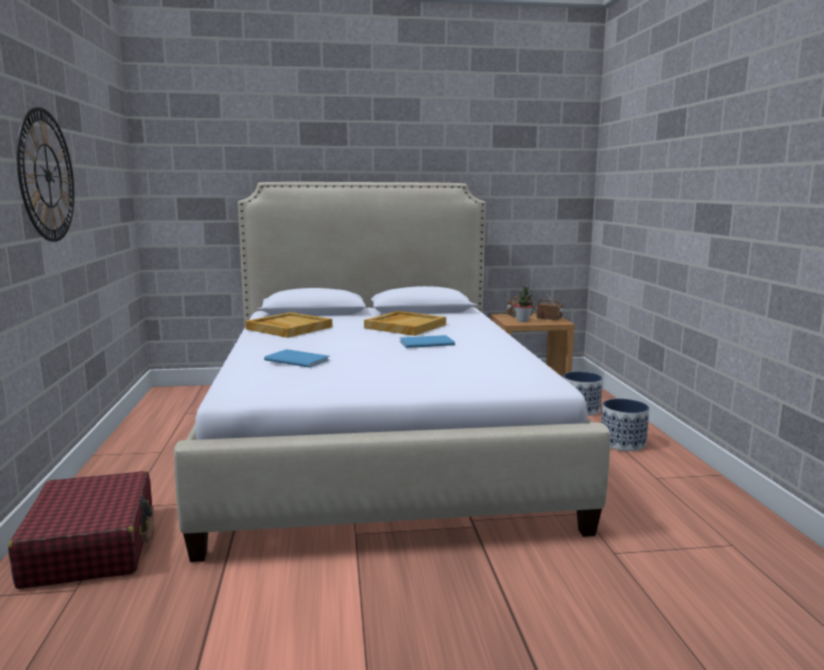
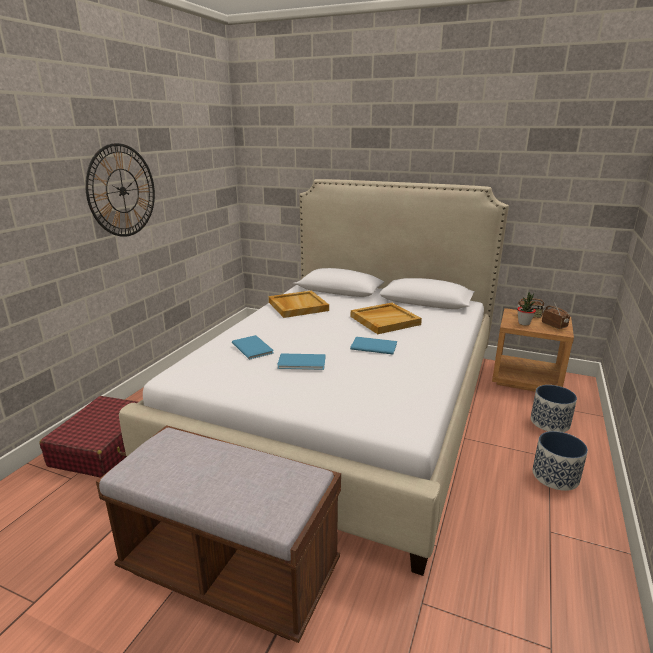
camera: 30 degrees right, 10 degrees up
none -> brown bench [96,425,341,643]
none -> blue book [277,353,326,370]

